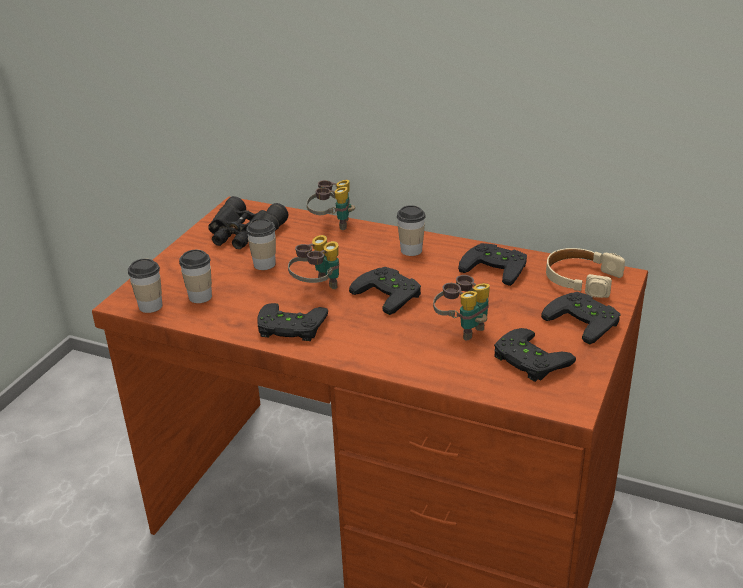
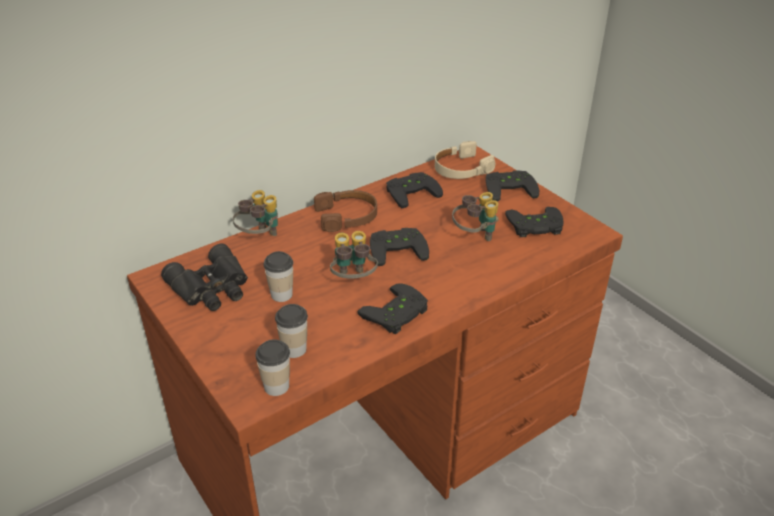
camera: 60 degrees left, 5 degrees up
cup [397,205,426,256] -> brown headphones [314,190,377,232]

